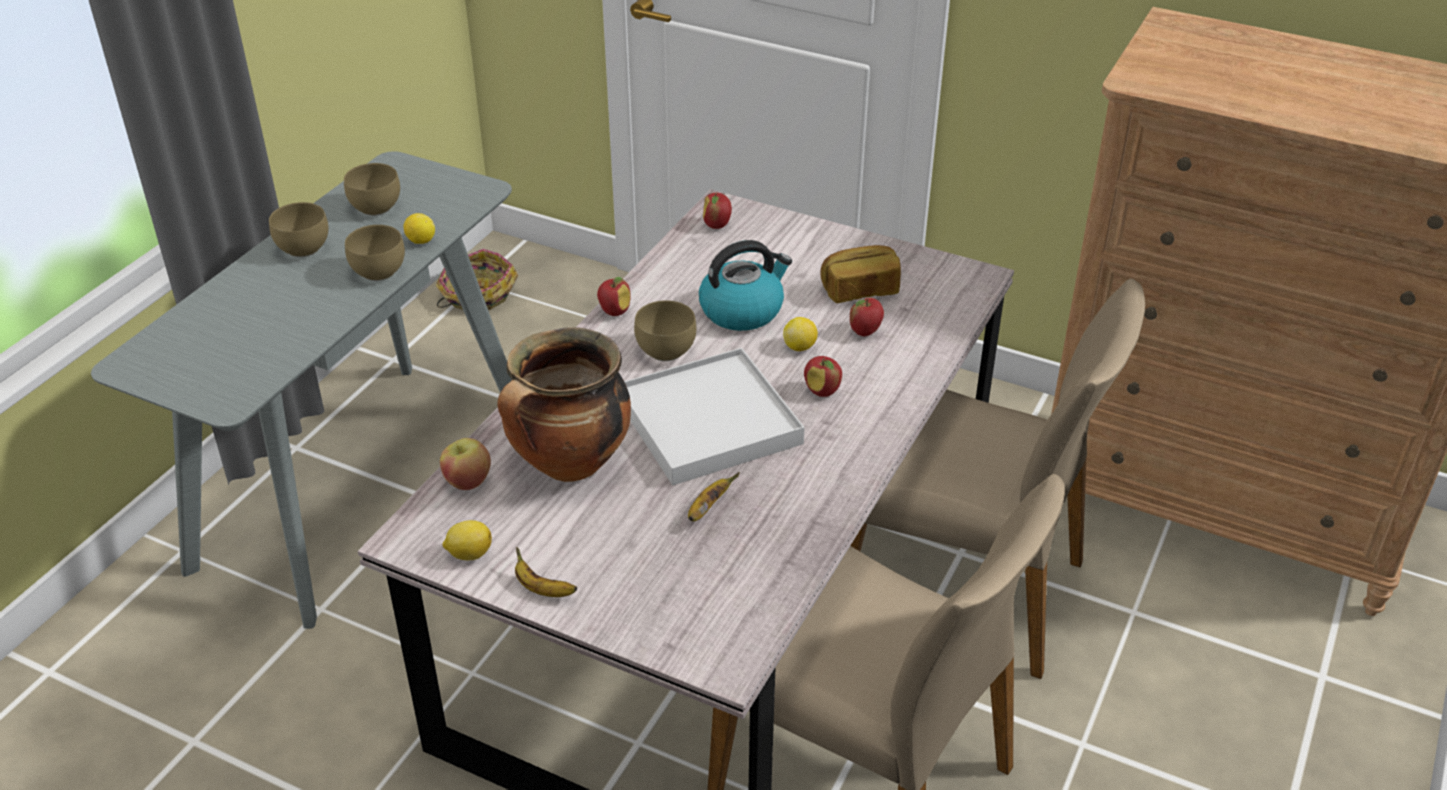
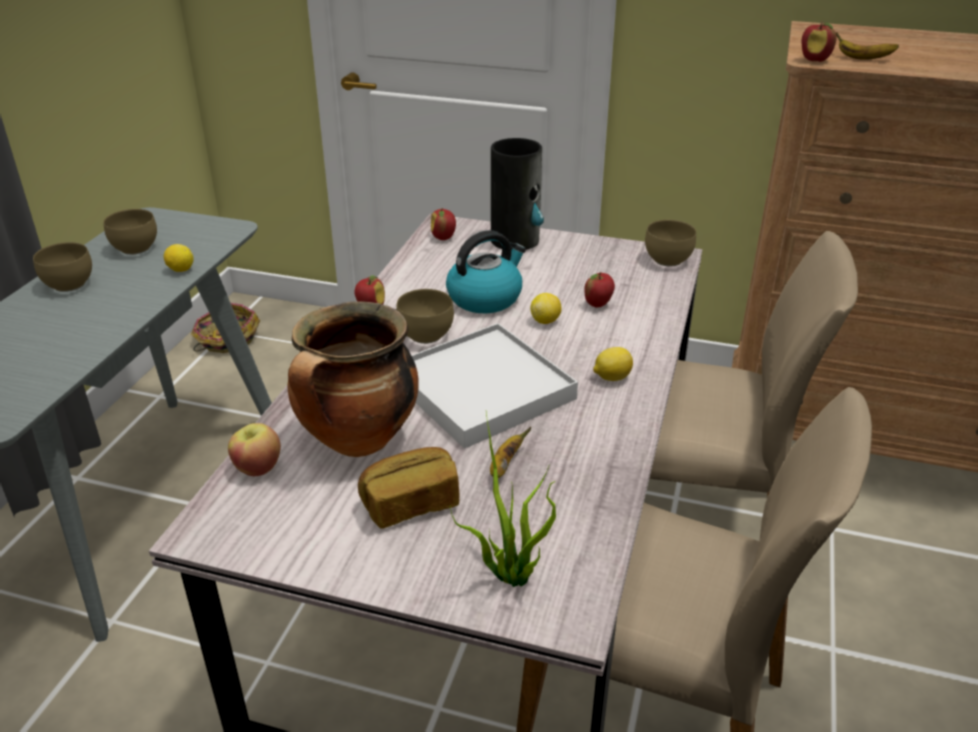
camera: 10 degrees left, 5 degrees down
brown bowl [345,225,405,281] -> brown bowl moved to [645,220,696,267]
lemon [443,520,492,560] -> lemon moved to [593,347,633,381]
banana [515,547,577,597] -> banana moved to [836,32,899,60]
apple [804,356,842,397] -> apple moved to [801,21,837,62]
bread [820,245,901,303] -> bread moved to [358,447,460,529]
none -> potted plant [450,412,556,587]
none -> vase [491,138,544,250]

